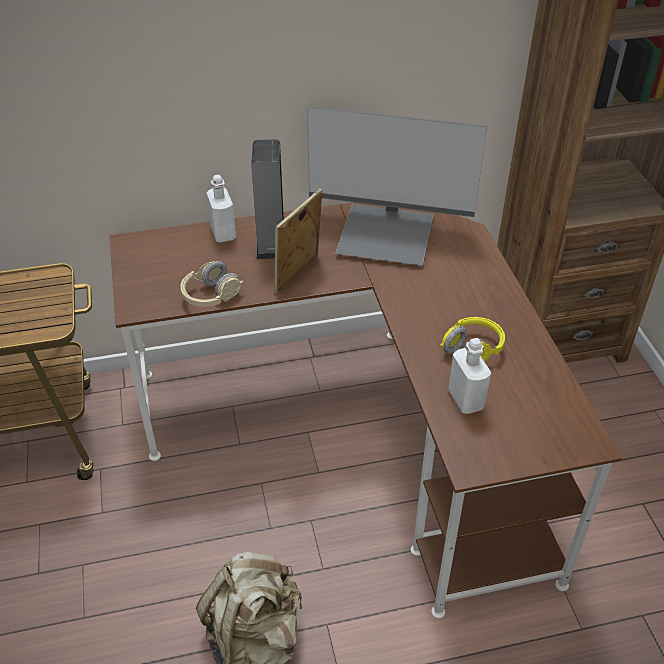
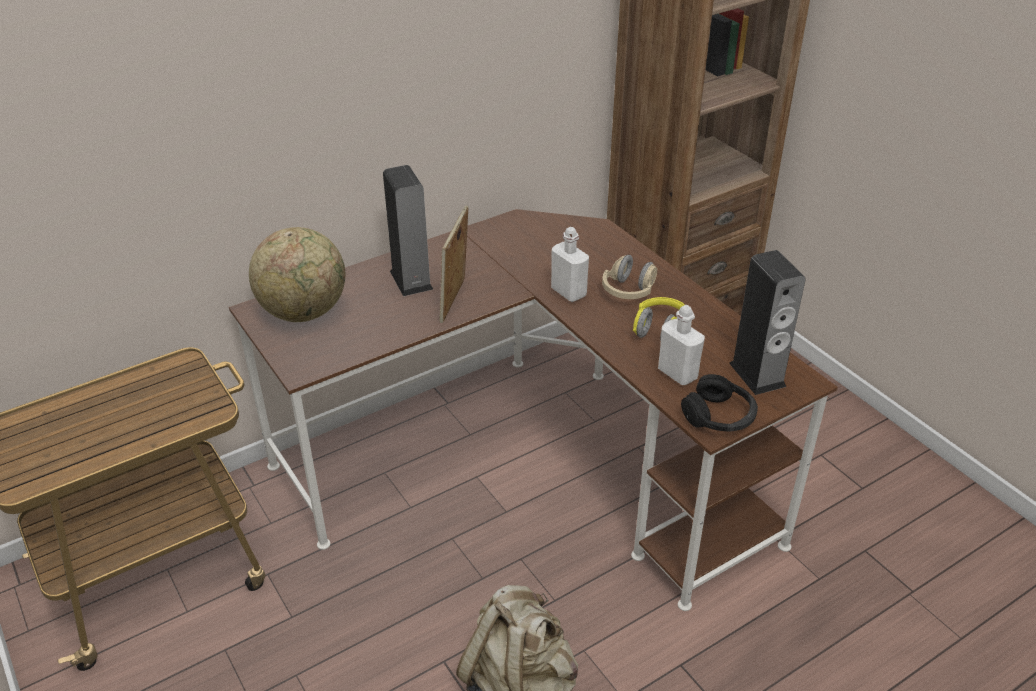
camera: 20 degrees left, 5 degrees down
beige headphones [180,261,244,307] -> beige headphones moved to [602,255,658,299]
white bottle [206,175,236,243] -> white bottle moved to [551,227,589,302]
monitor [307,106,487,266] -> none
none -> globe [249,227,346,322]
none -> black headphones [681,374,758,431]
none -> speaker [729,250,806,395]

